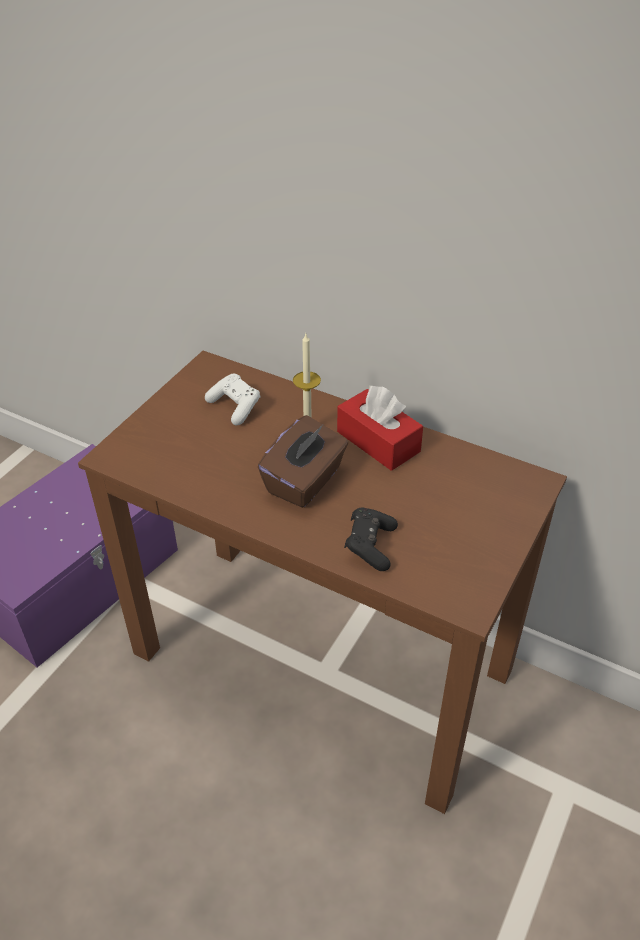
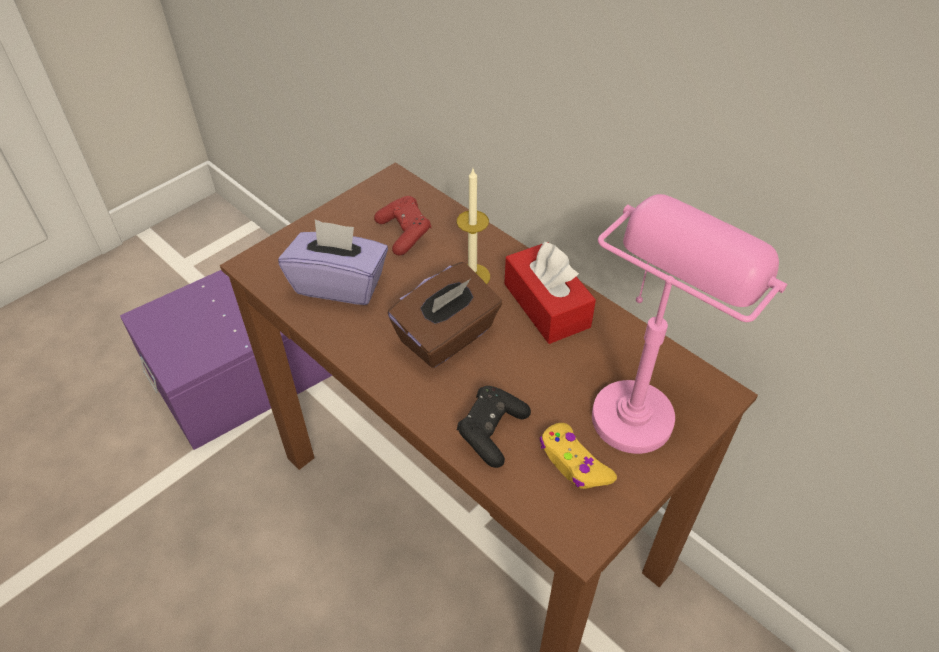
camera: 15 degrees right, 5 degrees up
white game controller [205,374,261,425] -> red game controller [374,196,432,255]
none -> purple tissue box [278,219,388,305]
none -> yellow game controller [540,423,617,489]
none -> pink table lamp [592,194,787,454]

